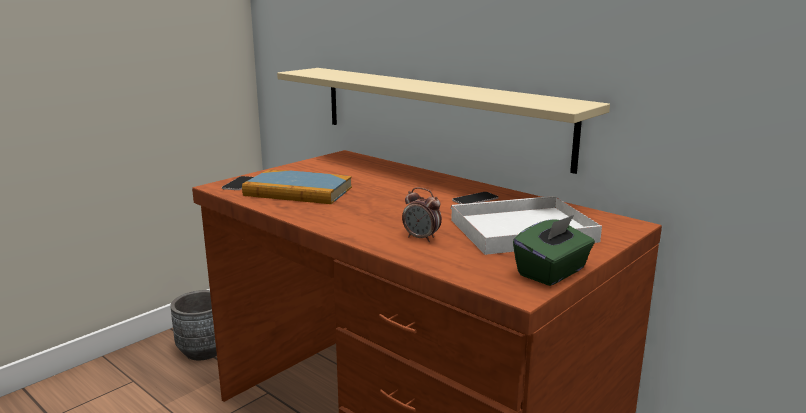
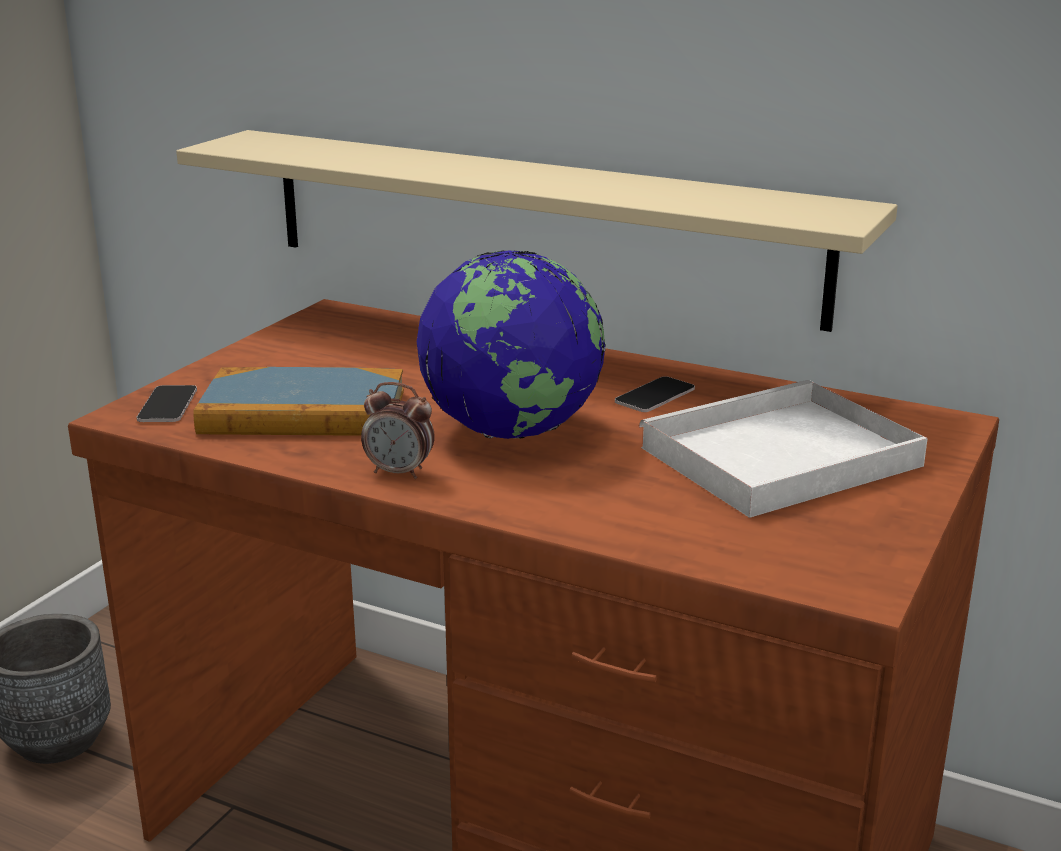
camera: 15 degrees left, 5 degrees up
alarm clock [402,187,442,242] -> alarm clock moved to [361,382,435,479]
green tissue box [513,215,595,286] -> none
none -> globe [417,250,606,439]

